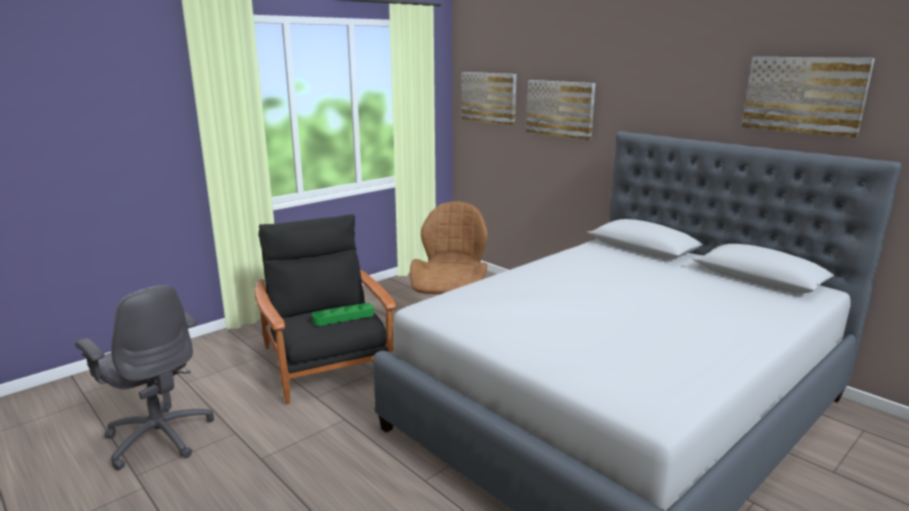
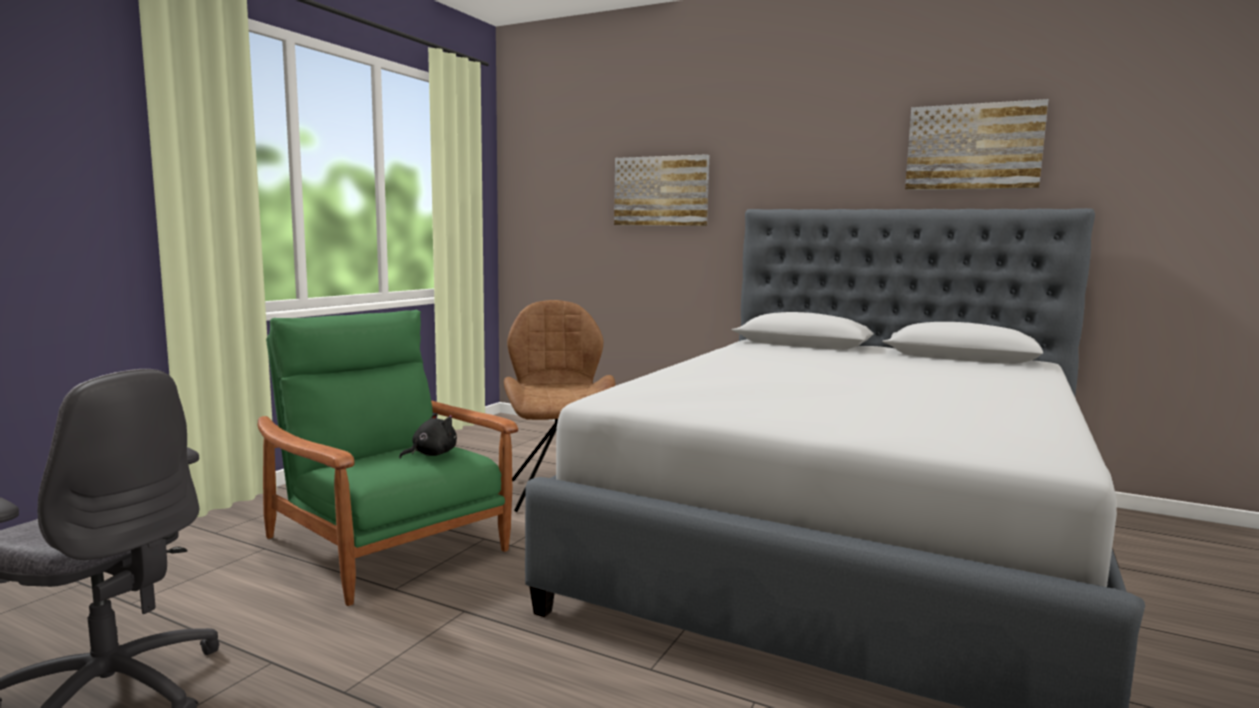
camera: 20 degrees left, 10 degrees down
black armchair [255,214,396,404] -> green armchair [257,310,518,606]
green tray [312,303,374,326] -> black plush toy [399,413,457,459]
picture [461,72,517,125] -> none

